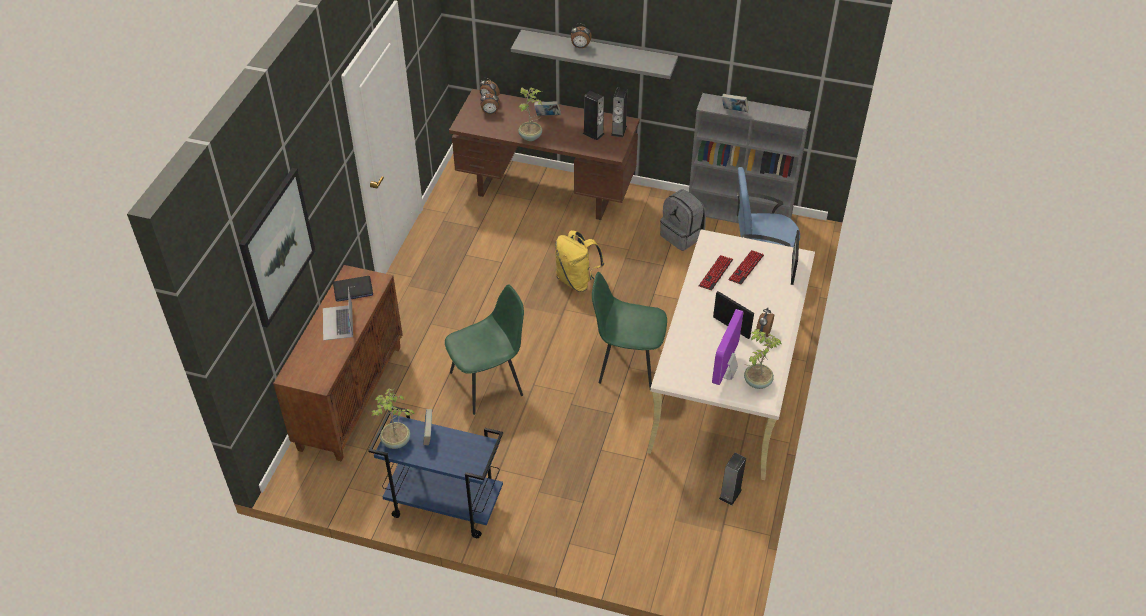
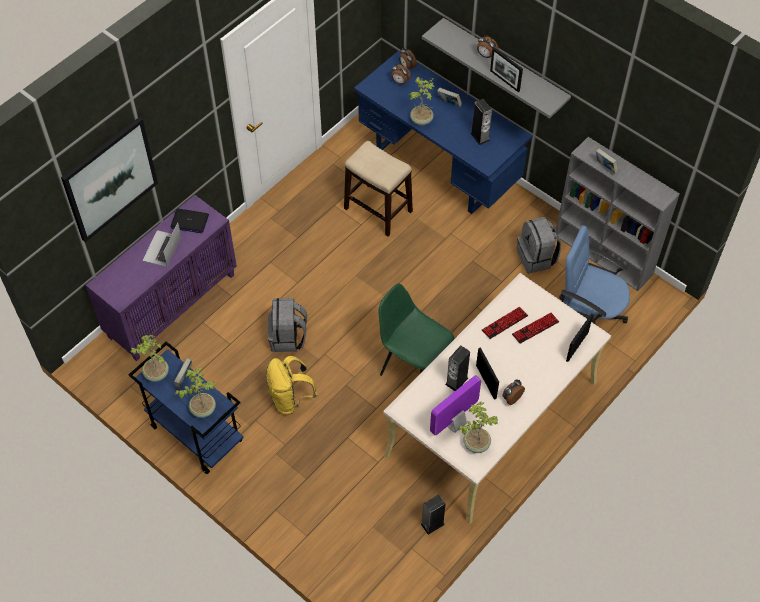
camera: 25 degrees right, 10 degrees up
brown cabinet [273,265,403,462] -> purple cabinet [86,195,237,361]
green chair [445,284,524,415] -> grey backpack [268,298,307,352]
brown desk [449,89,640,220] -> blue desk [354,51,532,214]
yellow backpack [555,230,604,292] -> yellow backpack moved to [266,356,317,414]
speaker [611,87,627,137] -> speaker moved to [445,345,470,391]
none -> potted plant [175,367,216,418]
none -> stool [344,141,413,236]
none -> picture frame [490,47,523,92]

